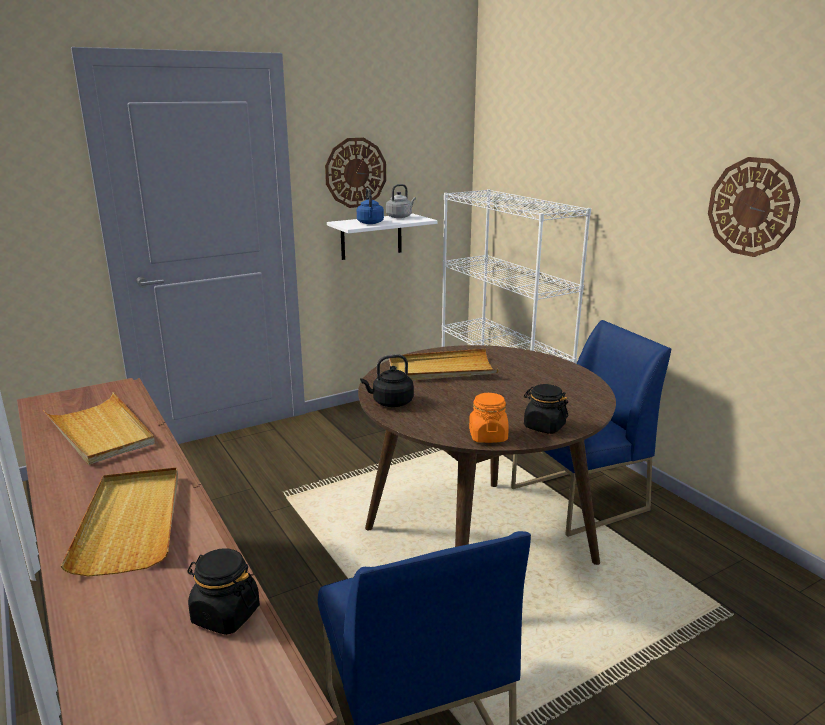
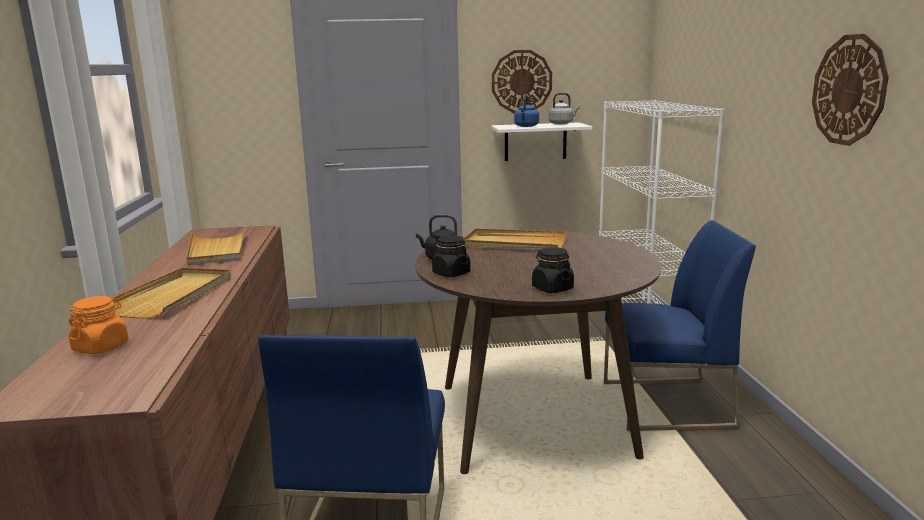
camera: 25 degrees right, 5 degrees down
black jar [187,548,260,635] -> black jar moved to [432,235,471,277]
orange jar [469,393,509,443] -> orange jar moved to [68,296,129,354]

